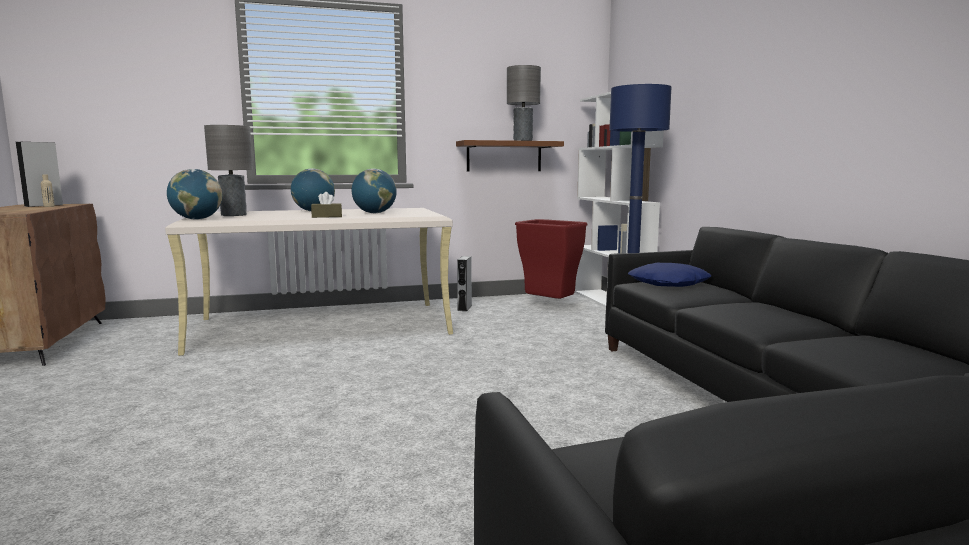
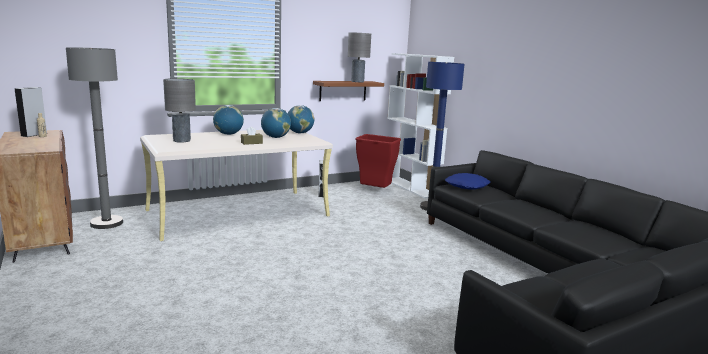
camera: 15 degrees left, 5 degrees up
globe [167,169,222,220] -> globe moved to [288,105,314,133]
none -> grey floor lamp [66,47,123,229]

